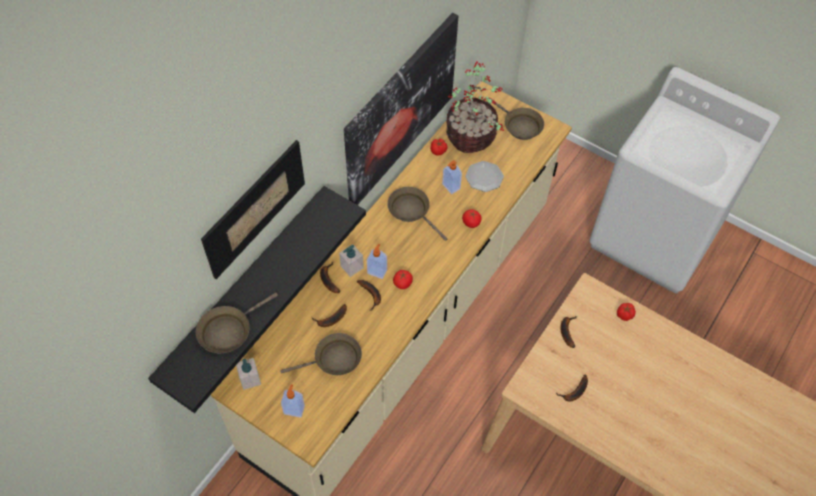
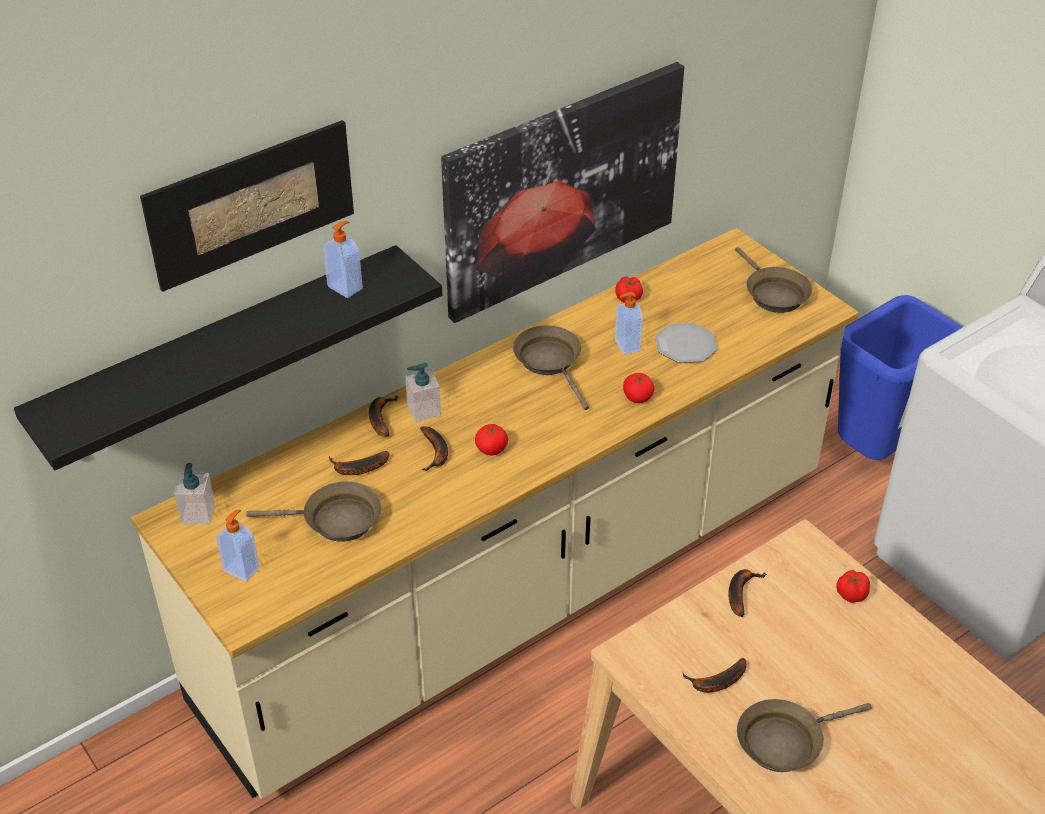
camera: 20 degrees right, 15 degrees down
brown frying pan [196,292,278,353] -> brown frying pan moved to [737,699,872,772]
soap dispenser [367,244,387,279] -> soap dispenser moved to [323,221,363,298]
potted plant [446,62,504,153] -> none
none -> blue trash can [838,295,963,460]

